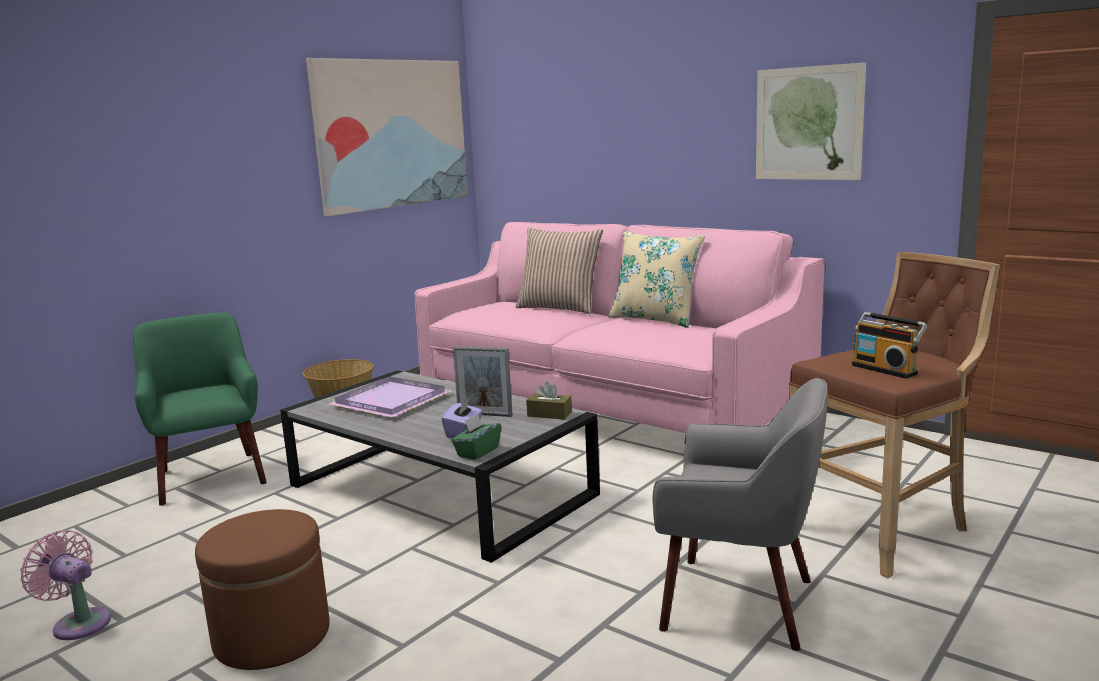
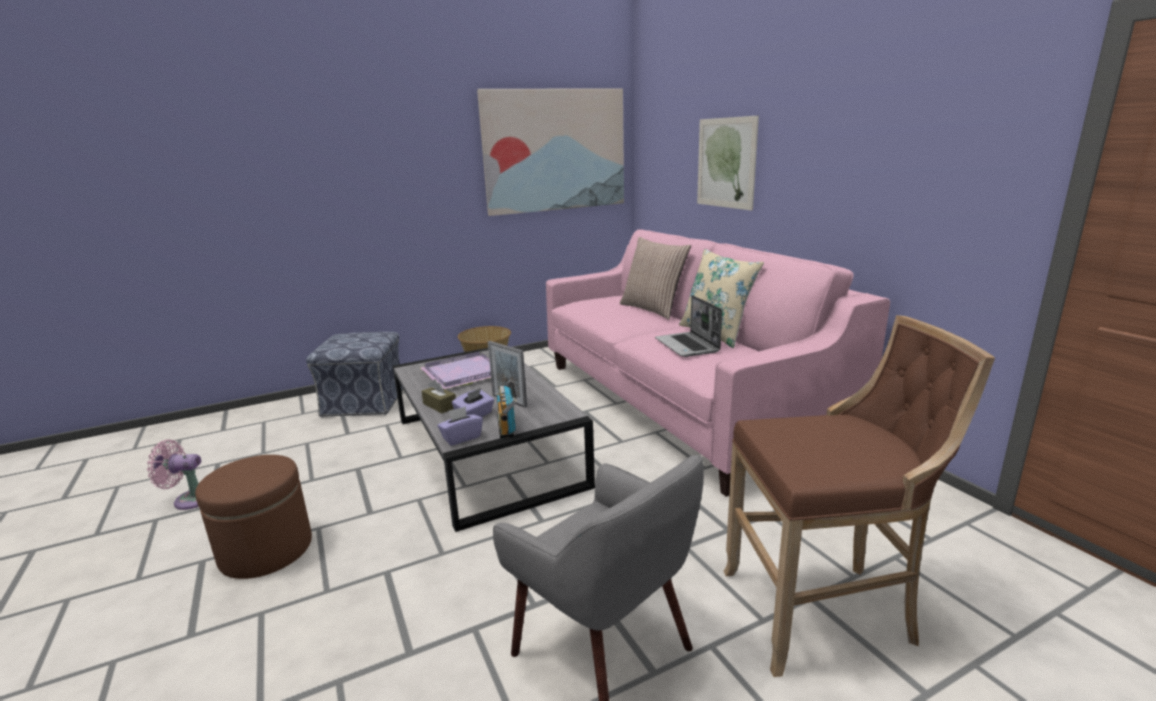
camera: 25 degrees right, 5 degrees up
pink fan [20,530,111,640] -> pink fan turned 60 degrees counterclockwise [147,440,201,510]
green armchair [133,312,267,506] -> ottoman [306,332,403,417]
green tissue box [451,414,501,460] -> purple tissue box [437,407,483,446]
brown tissue box [526,382,572,420] -> brown tissue box moved to [421,379,456,413]
picture [756,62,866,180] -> picture moved to [697,116,759,211]
radio [852,312,927,379] -> radio moved to [497,380,517,438]
none -> laptop [655,295,722,357]

